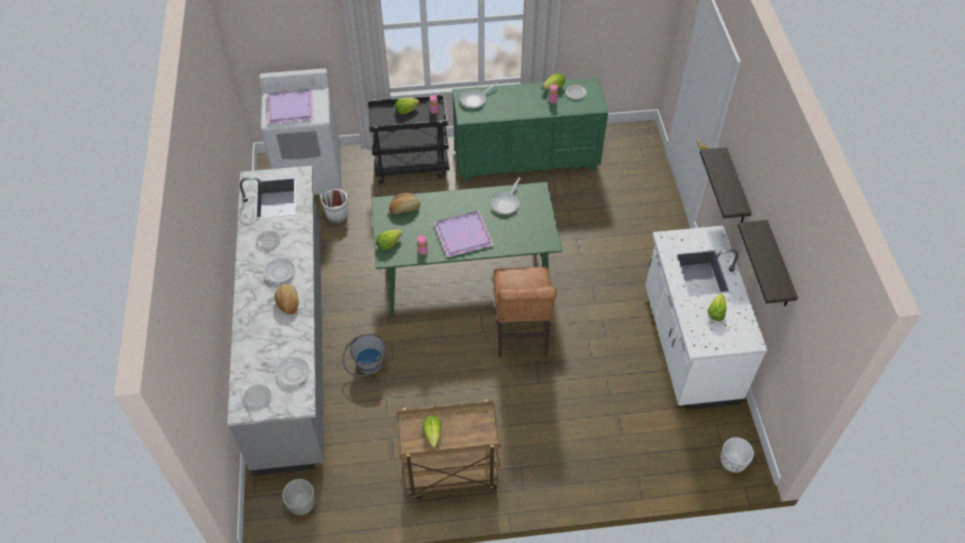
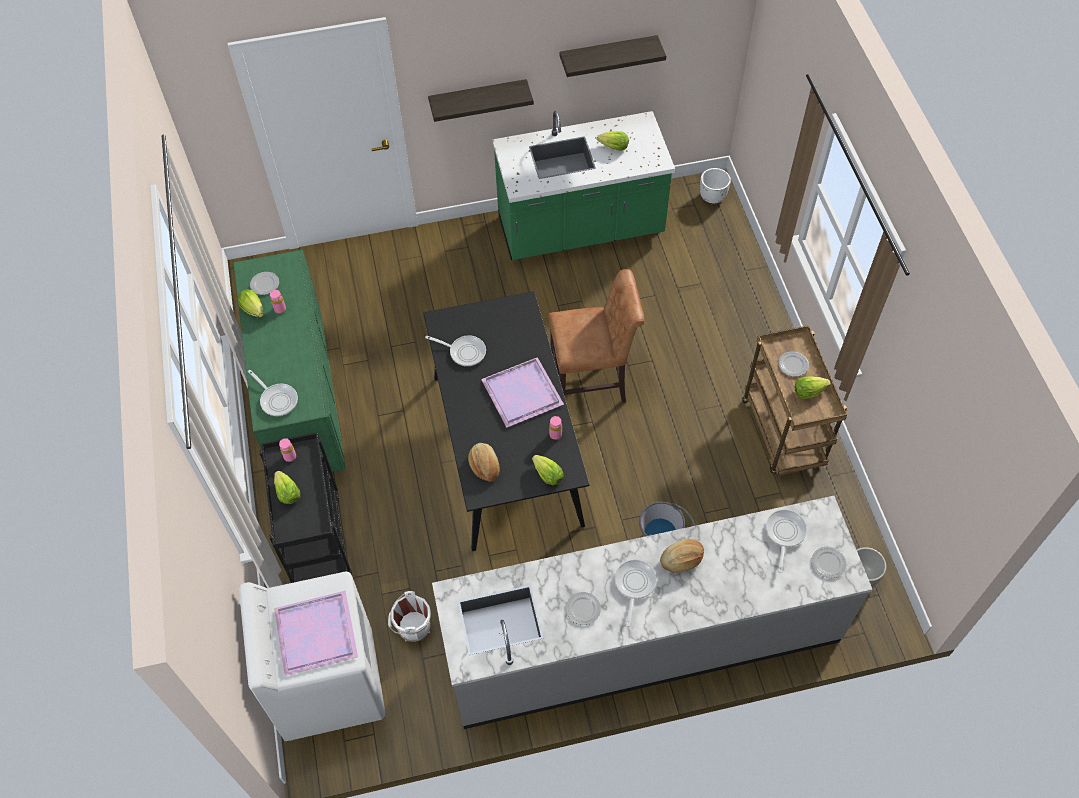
camera: 95 degrees left, 5 degrees up
green dining table [372,182,562,317] -> black dining table [423,291,590,551]
white counter [645,226,767,410] -> green counter [492,111,675,260]
none -> plate [778,351,809,377]

